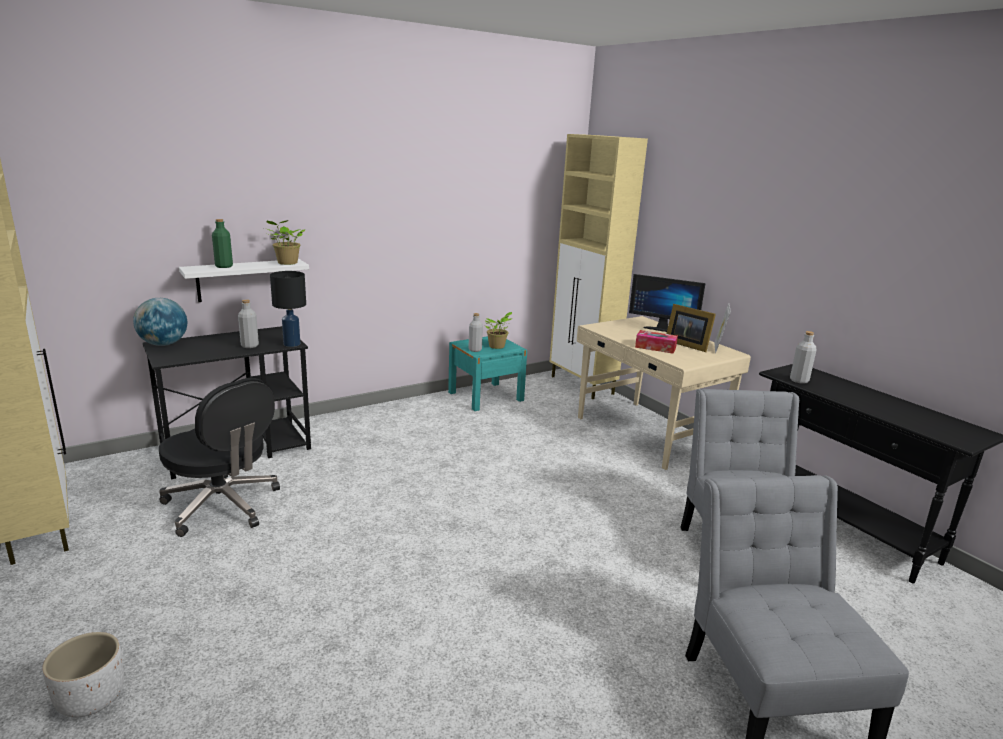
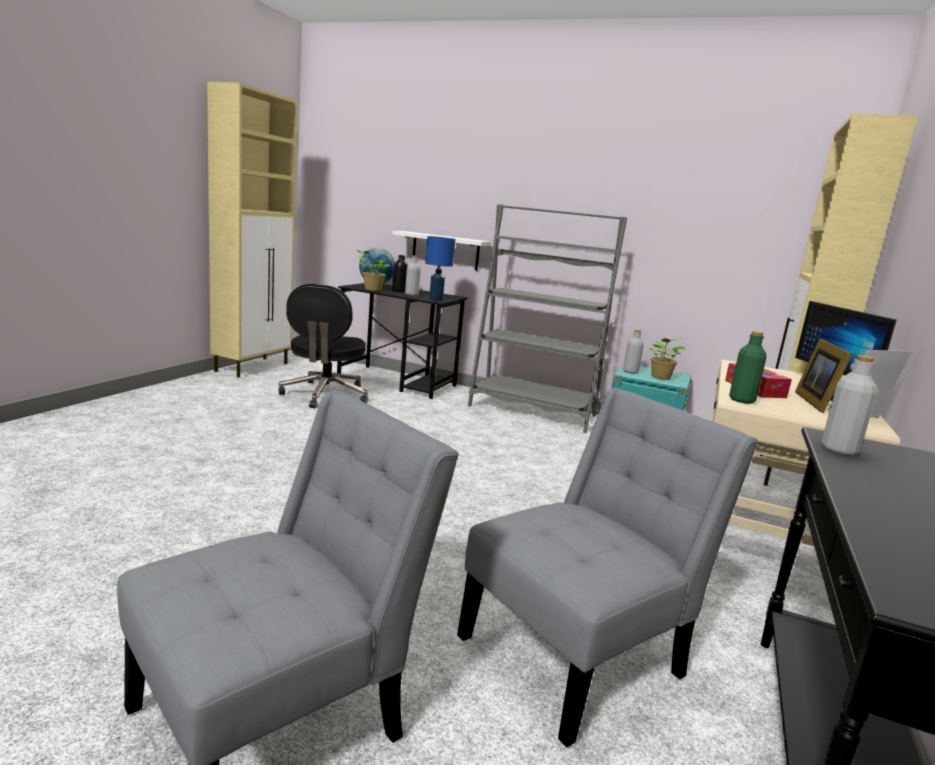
camera: 55 degrees right, 5 degrees down
white planter [42,632,124,717] -> none
green bottle [212,219,233,268] -> green bottle moved to [729,331,766,404]
potted plant [264,220,305,265] -> potted plant moved to [355,249,389,291]
black table lamp [270,271,306,347] -> blue table lamp [425,236,456,301]
none -> black bottle [392,255,408,292]
none -> grey bookcase [468,204,627,433]

